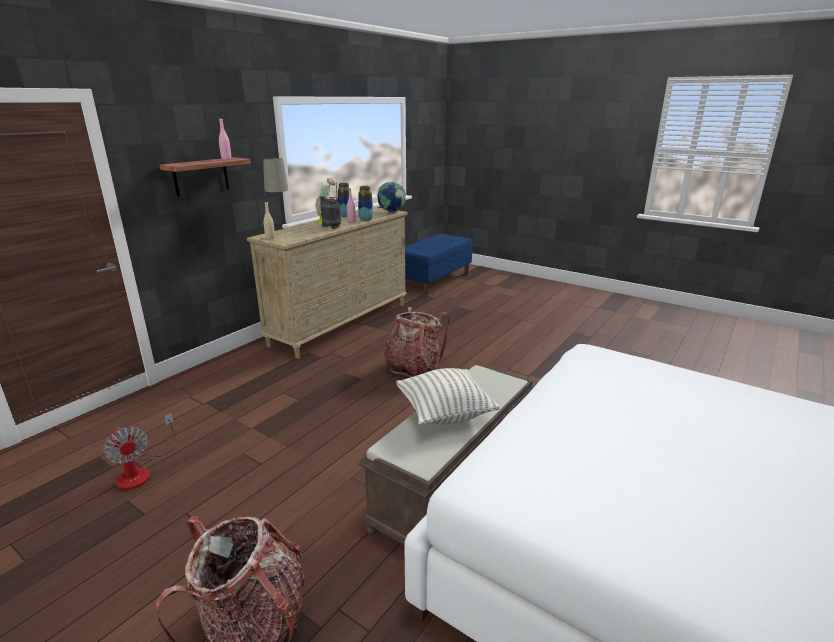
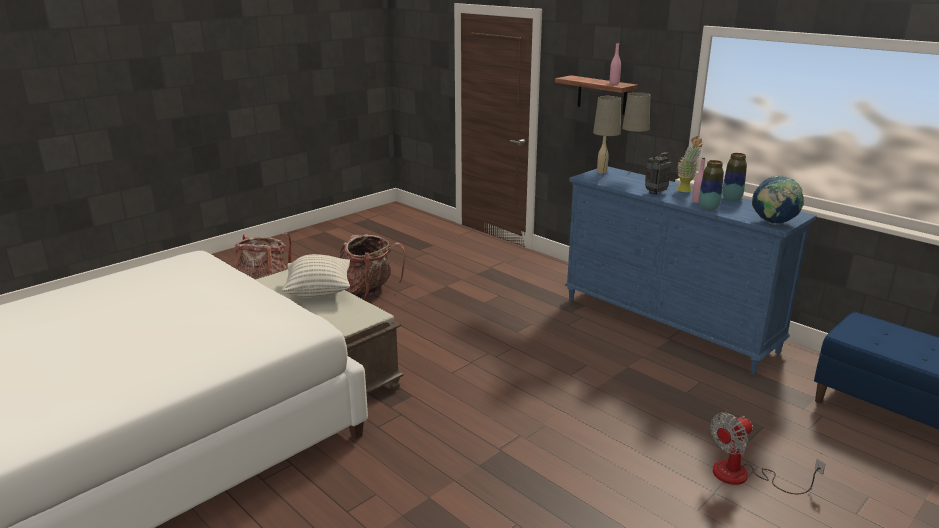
camera: 100 degrees right, 0 degrees up
fan [104,413,176,490] -> fan moved to [710,413,826,494]
beige dresser [247,207,408,359] -> blue dresser [564,167,817,374]
backpack [384,307,450,377] -> backpack moved to [338,234,406,300]
none -> beige table lamp [593,96,621,181]

